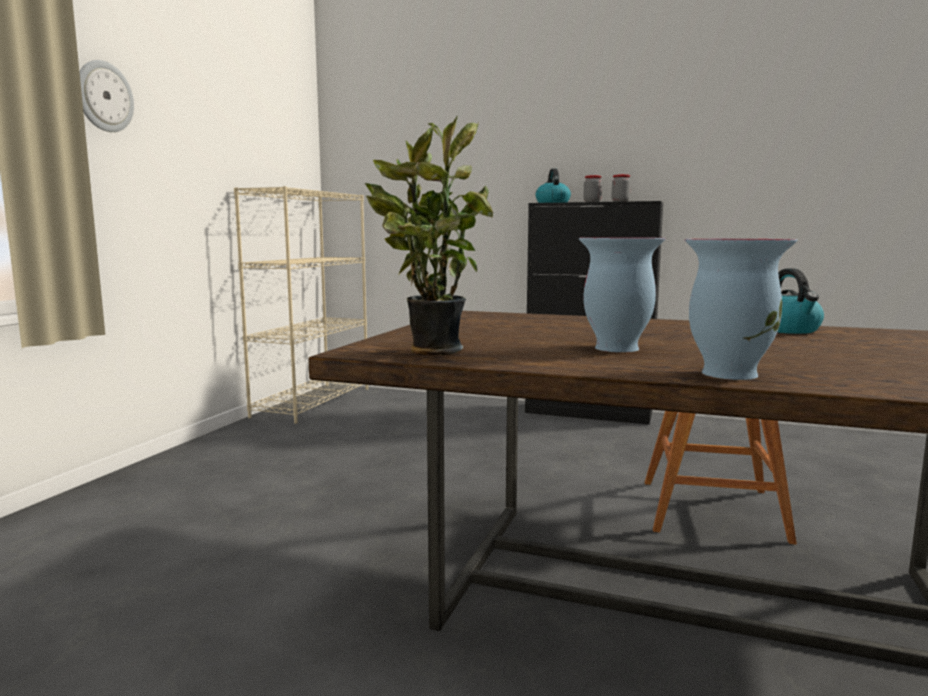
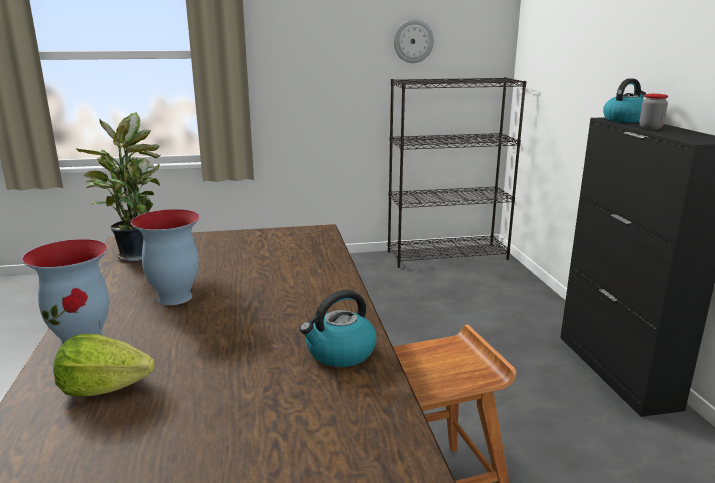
camera: 60 degrees right, 10 degrees up
wall clock [79,60,134,132] -> wall clock moved to [394,20,434,63]
beige bookcase [234,186,368,424] -> black bookcase [388,77,527,268]
jar [612,174,631,202] -> none
none -> lettuce [53,334,155,396]

